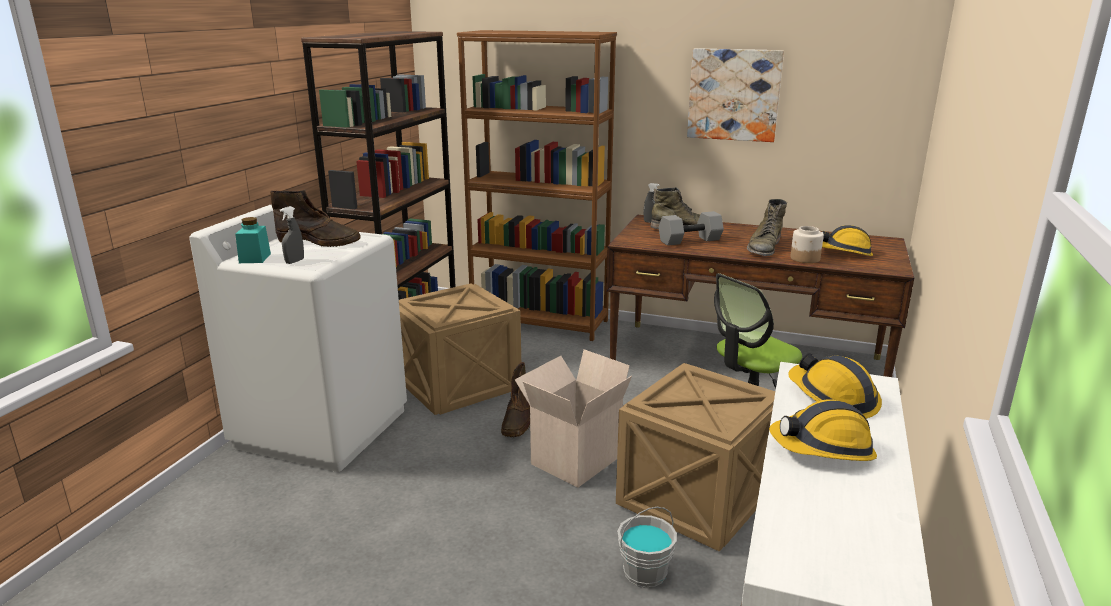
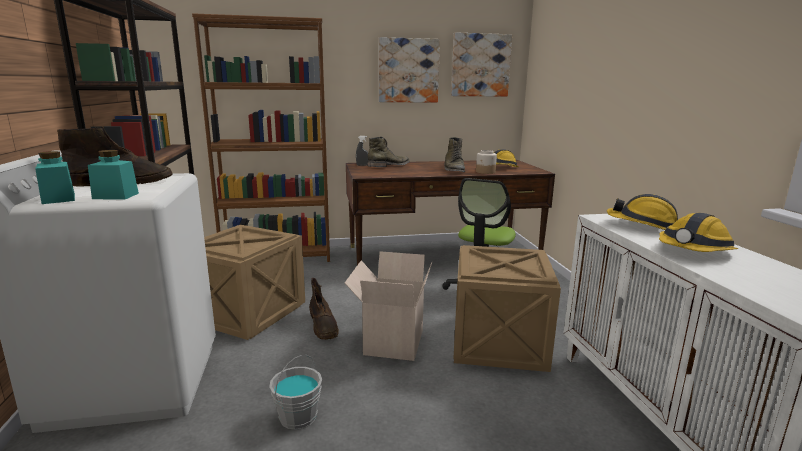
camera: 30 degrees left, 5 degrees down
grey spray bottle [280,206,304,264] -> turquoise jar [88,150,139,199]
grey bucket [617,507,677,588] -> grey bucket moved to [269,355,322,430]
grey dumbbell [659,211,724,246] -> none
none -> picture [451,32,512,97]

